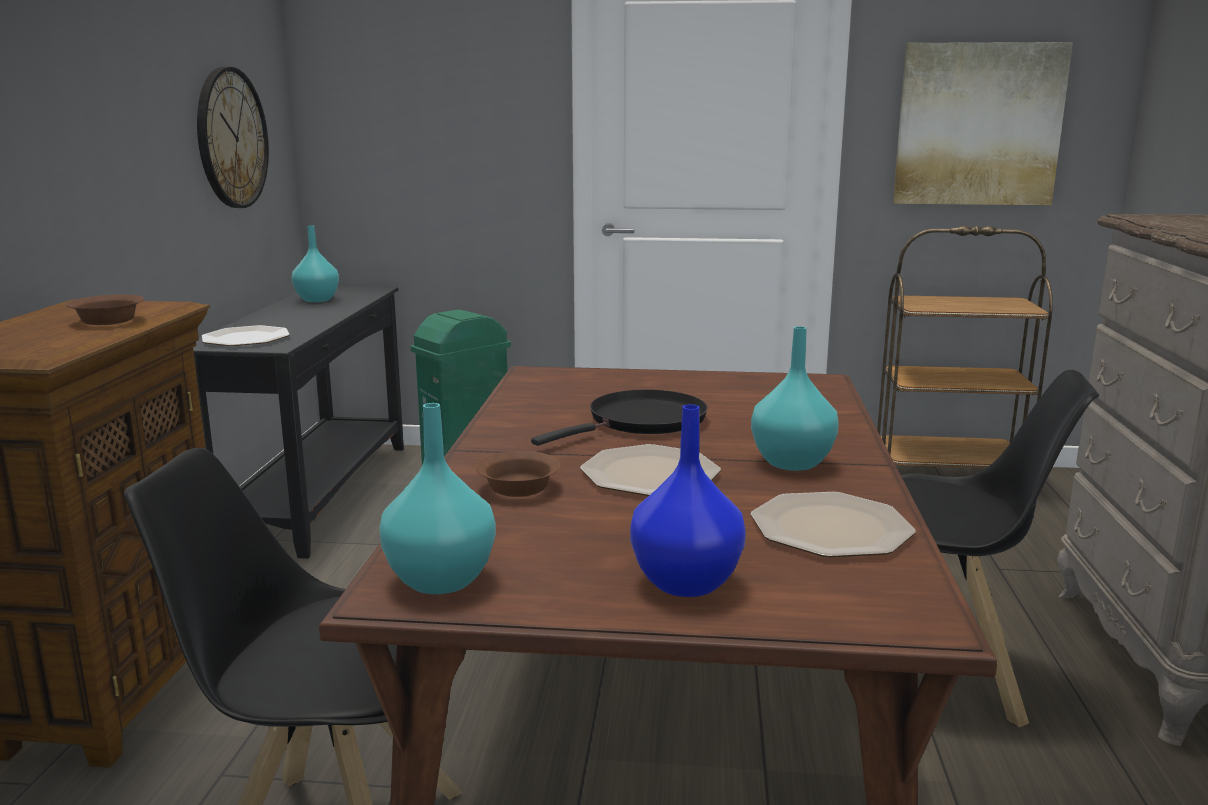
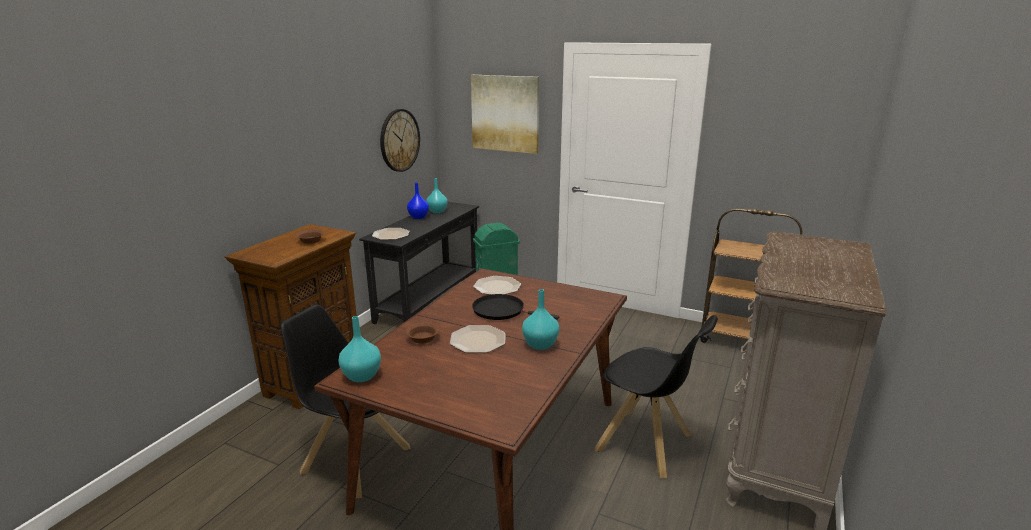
camera: 20 degrees right, 5 degrees up
black frying pan [531,390,708,446] -> black frying pan turned 135 degrees counterclockwise [472,294,559,320]
blue vase [630,405,746,597] -> blue vase moved to [407,183,429,219]
plate [751,492,916,557] -> plate moved to [473,276,521,295]
picture [893,42,1073,205] -> picture moved to [471,75,539,154]

